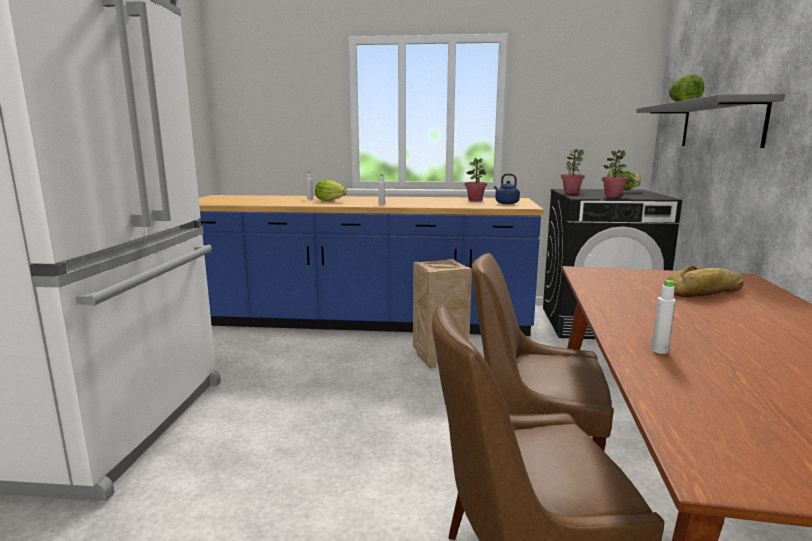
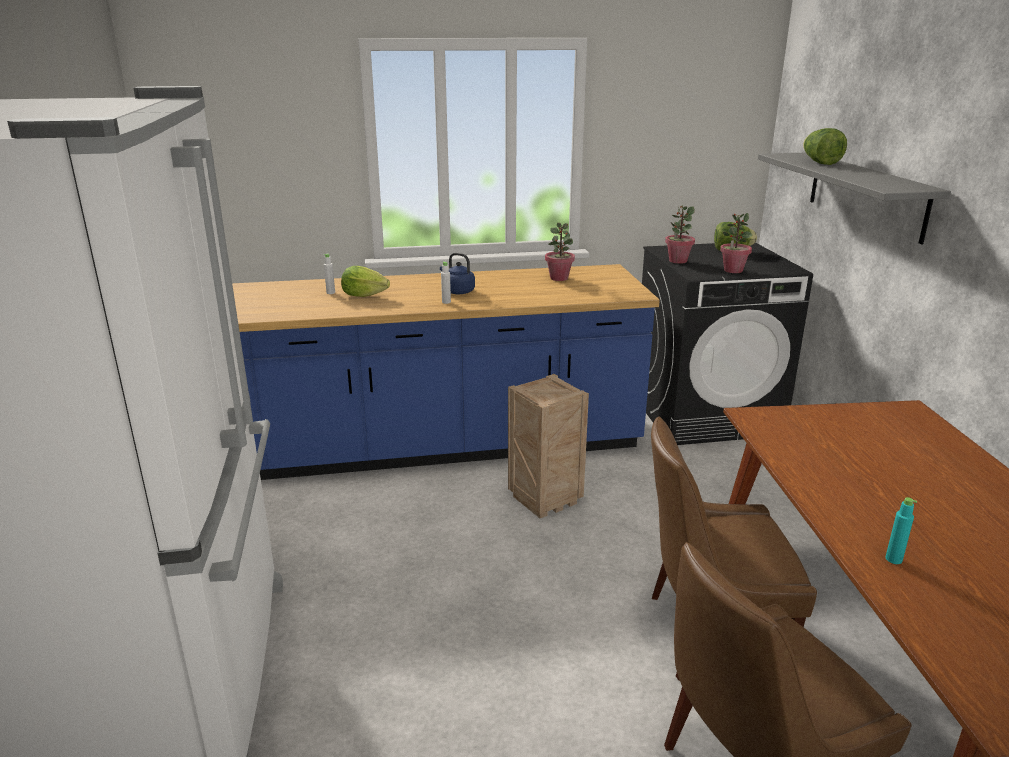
camera: 15 degrees left, 10 degrees up
blue kettle [494,174,520,204] -> blue kettle moved to [440,253,475,294]
white bottle [651,280,677,354] -> turquoise bottle [886,497,917,564]
bread [667,266,744,297] -> none

